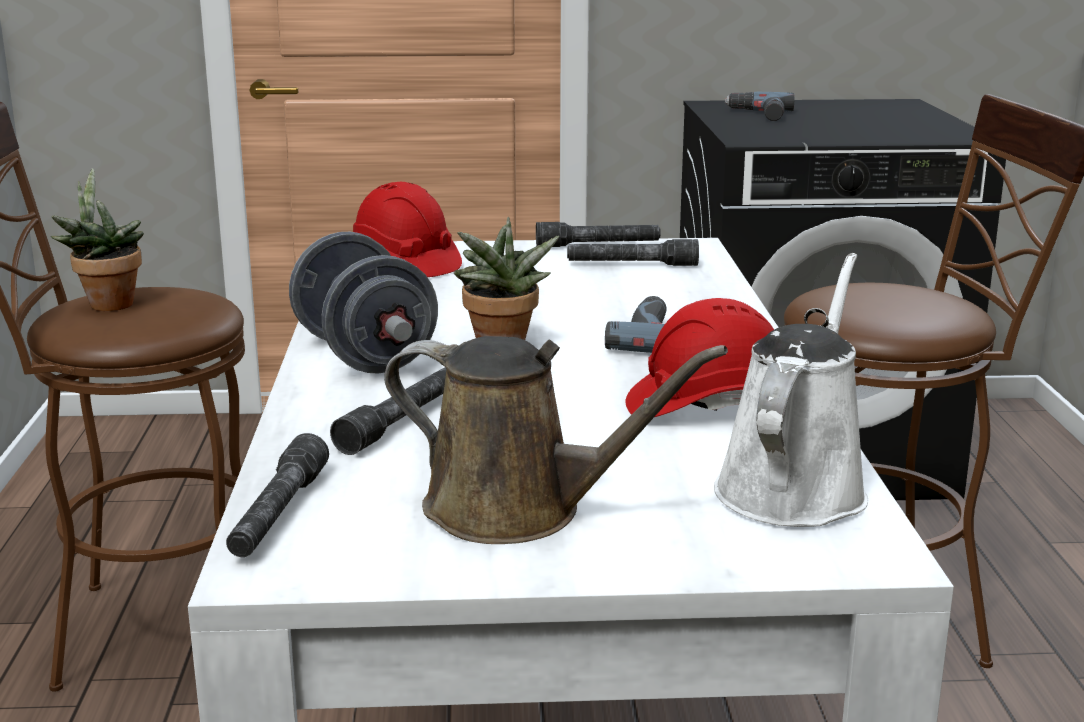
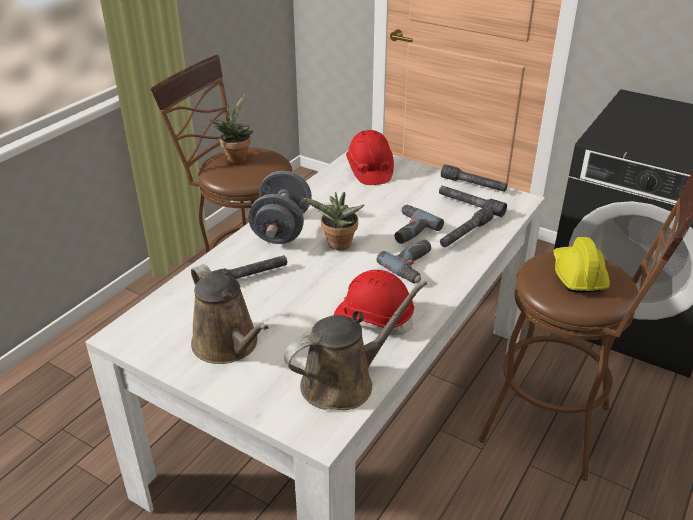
camera: 35 degrees right, 15 degrees up
grey flashlight [226,433,329,557] -> grey flashlight moved to [440,207,494,247]
white watering can [714,253,868,527] -> brown watering can [284,281,427,410]
power drill [725,92,795,121] -> power drill moved to [394,205,444,244]
none -> yellow hard hat [554,237,610,293]

